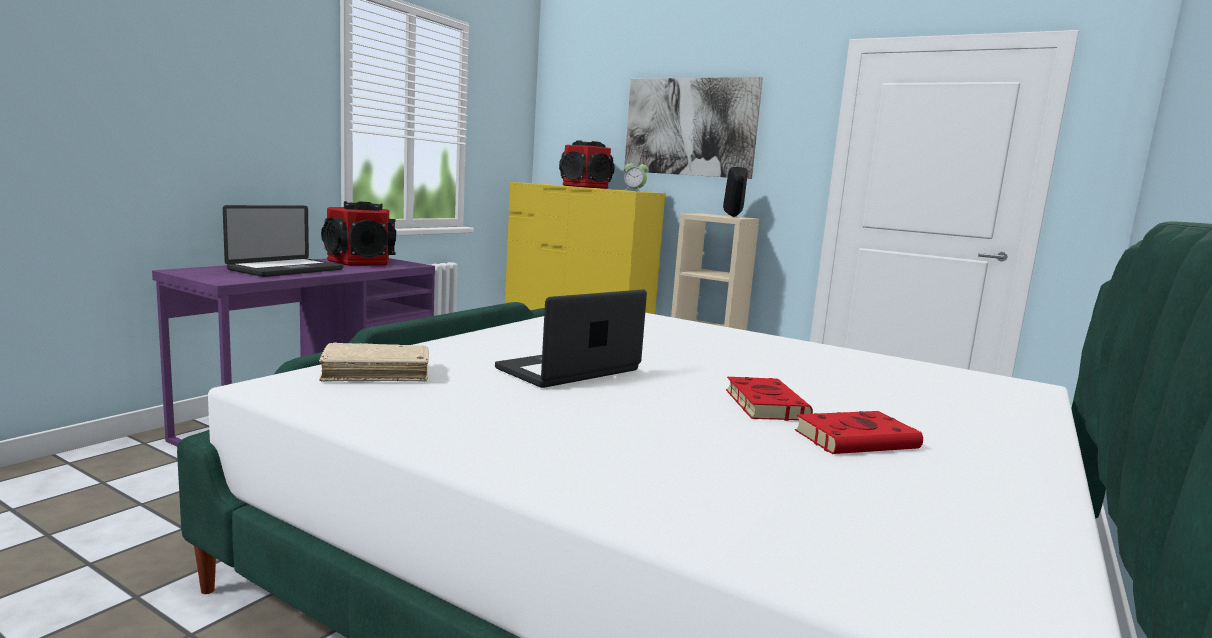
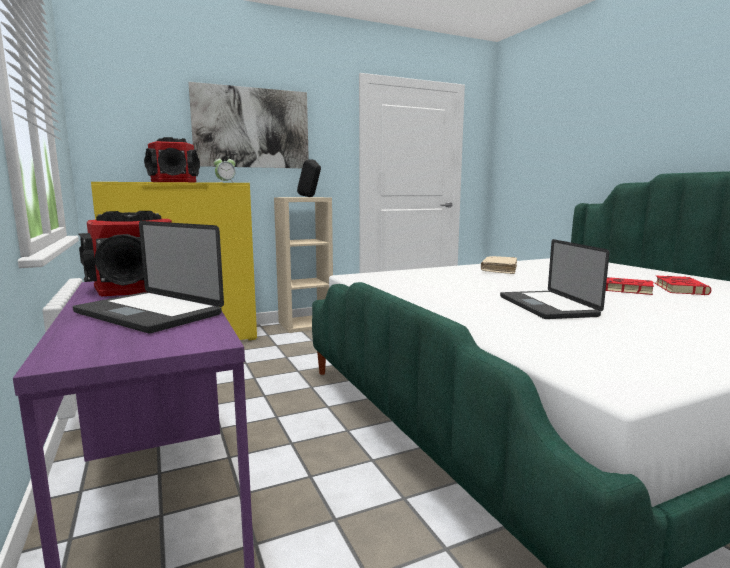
camera: 55 degrees left, 0 degrees up
laptop [223,205,343,277] -> laptop turned 150 degrees clockwise [73,221,224,333]
beige book [319,342,429,382] -> beige book moved to [481,256,517,274]

